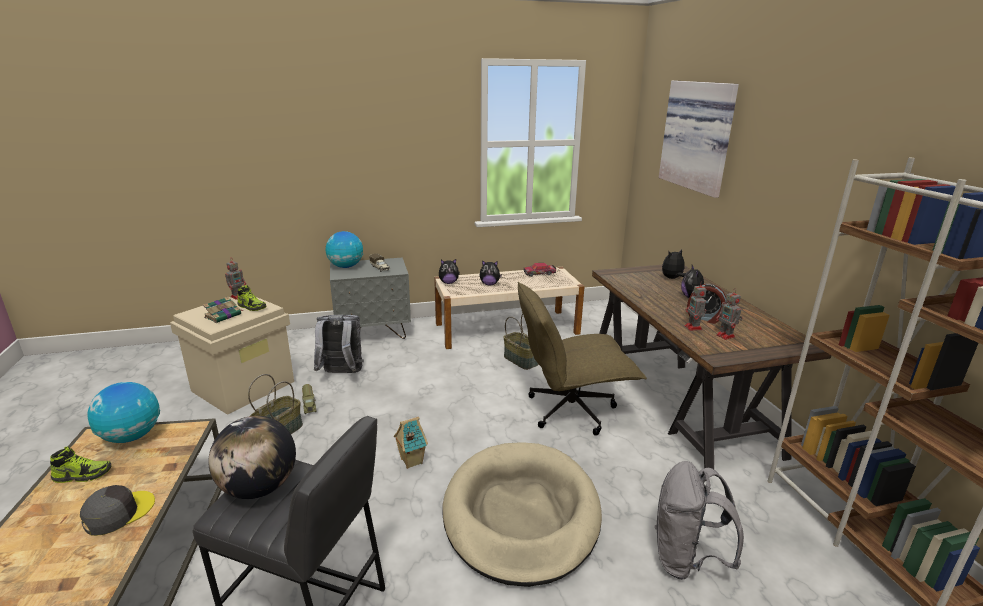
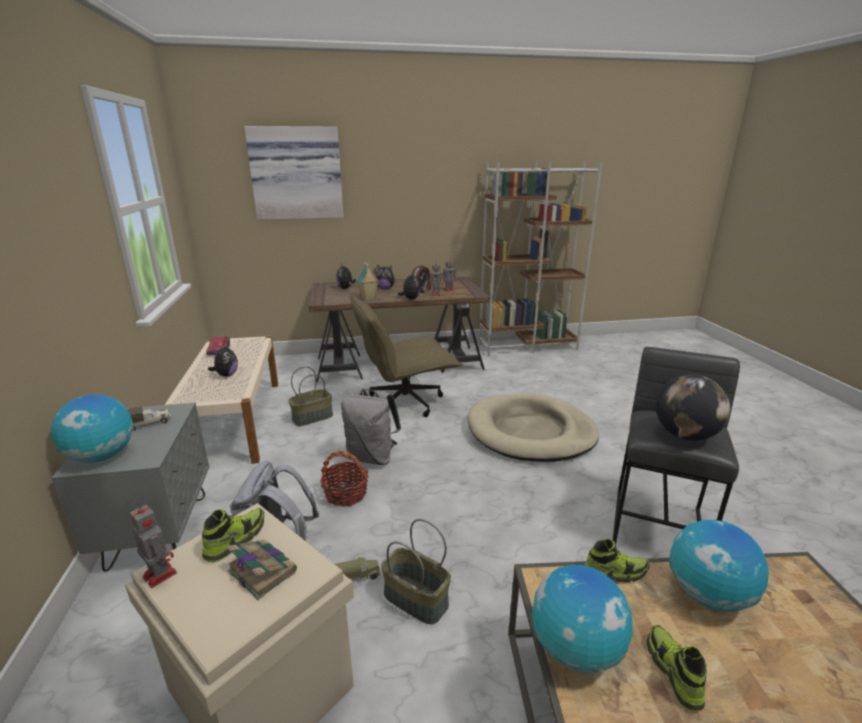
camera: 85 degrees left, 0 degrees up
grey cap [80,485,155,536] -> globe [669,520,769,612]
toy house [394,417,428,469] -> toy house moved to [356,262,380,301]
plush toy [439,259,460,284] -> plush toy moved to [398,275,420,300]
beige office chair [518,282,647,436] -> beige office chair turned 75 degrees clockwise [351,296,463,417]
grey backpack [655,461,744,580] -> grey backpack moved to [341,388,401,465]
none -> basket [320,451,368,507]
none -> shoe [584,539,650,583]

